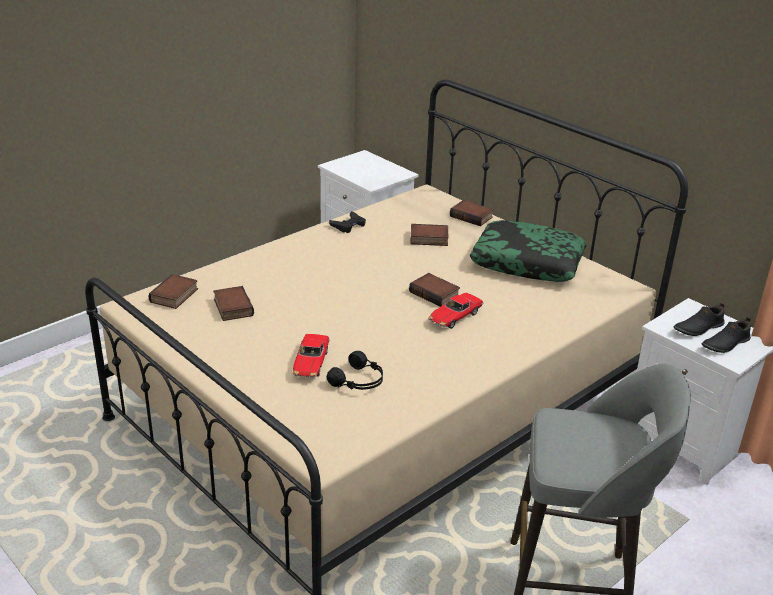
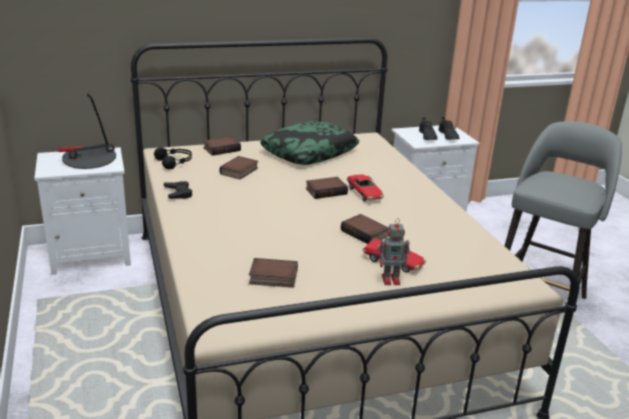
camera: 65 degrees left, 5 degrees down
book [148,274,198,309] -> book moved to [341,214,389,244]
black headphones [327,351,383,390] -> black headphones moved to [154,147,192,169]
none -> table lamp [58,93,116,169]
none -> toy robot [380,218,410,285]

